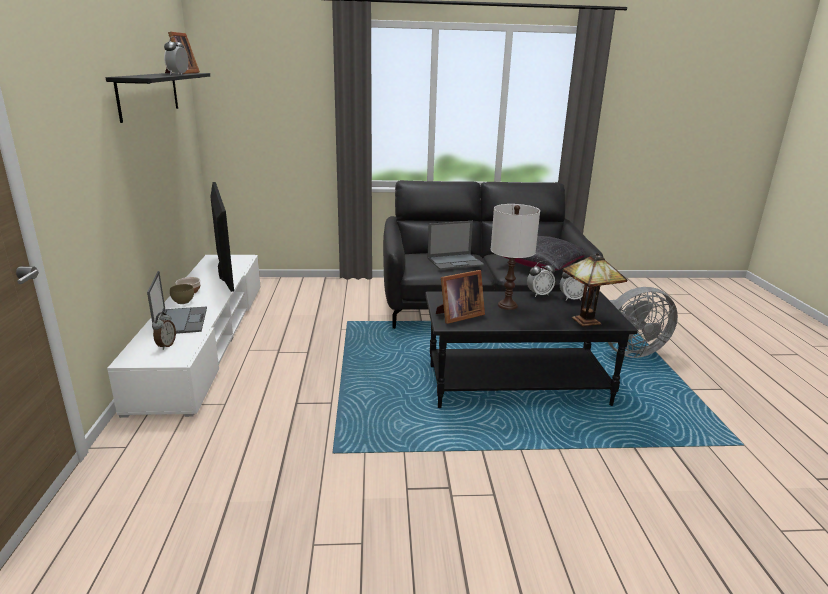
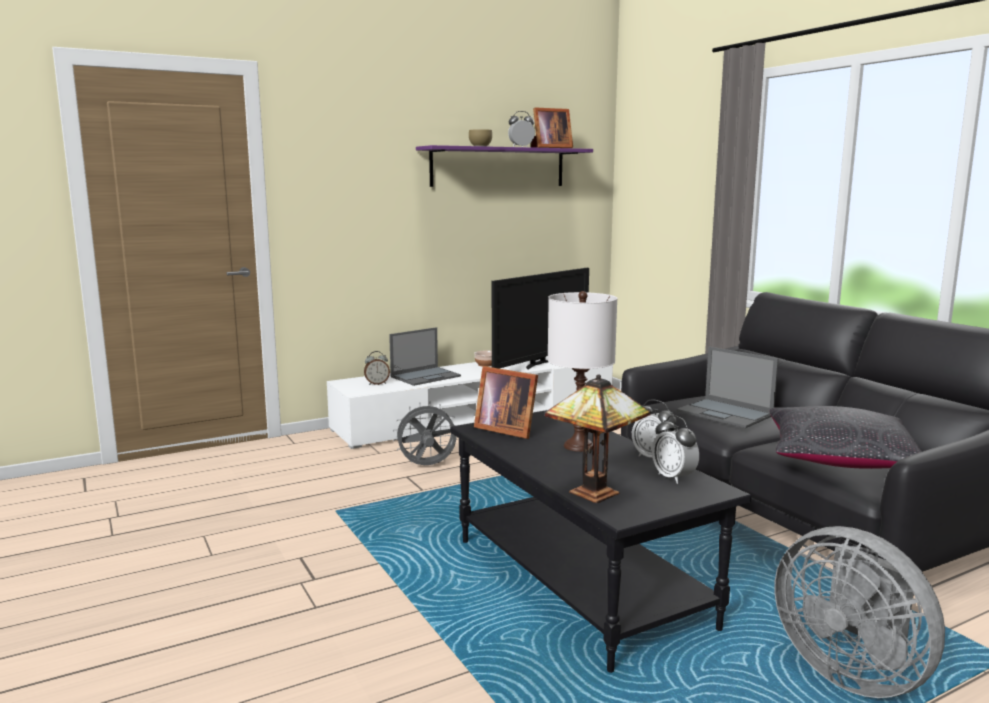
camera: 65 degrees right, 10 degrees down
black shelf [106,72,210,123] -> purple shelf [416,145,593,187]
brown bowl [170,284,194,304] -> brown bowl moved to [469,129,492,146]
none -> grey fan [393,402,457,465]

